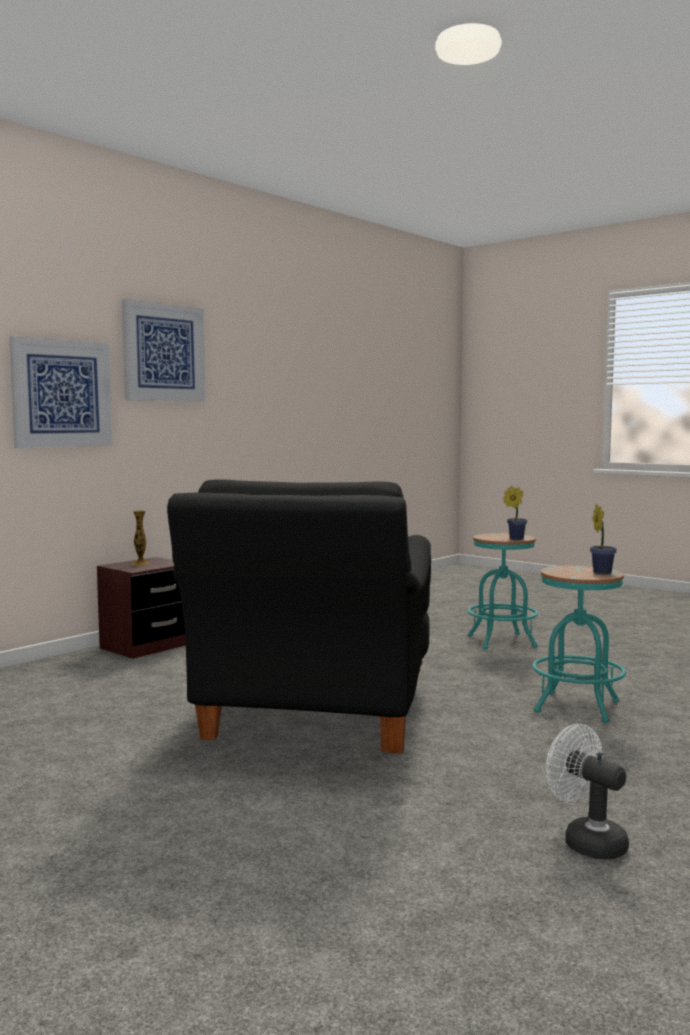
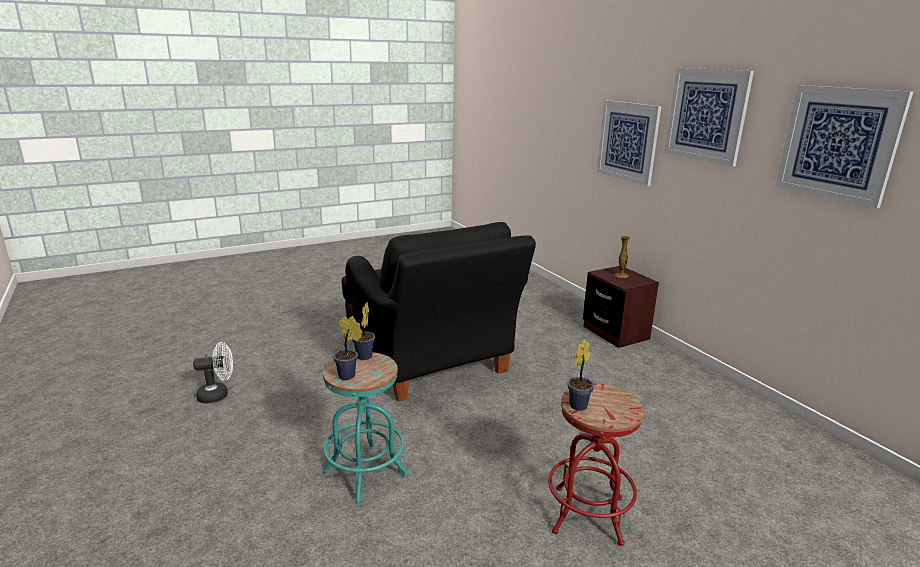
camera: 110 degrees right, 15 degrees up
black armchair [167,479,431,753] -> black armchair turned 150 degrees counterclockwise [342,222,536,402]
turquoise stool [468,533,538,650] -> red stool [548,383,644,546]
none -> potted plant [352,302,375,360]
none -> picture [776,85,913,208]

